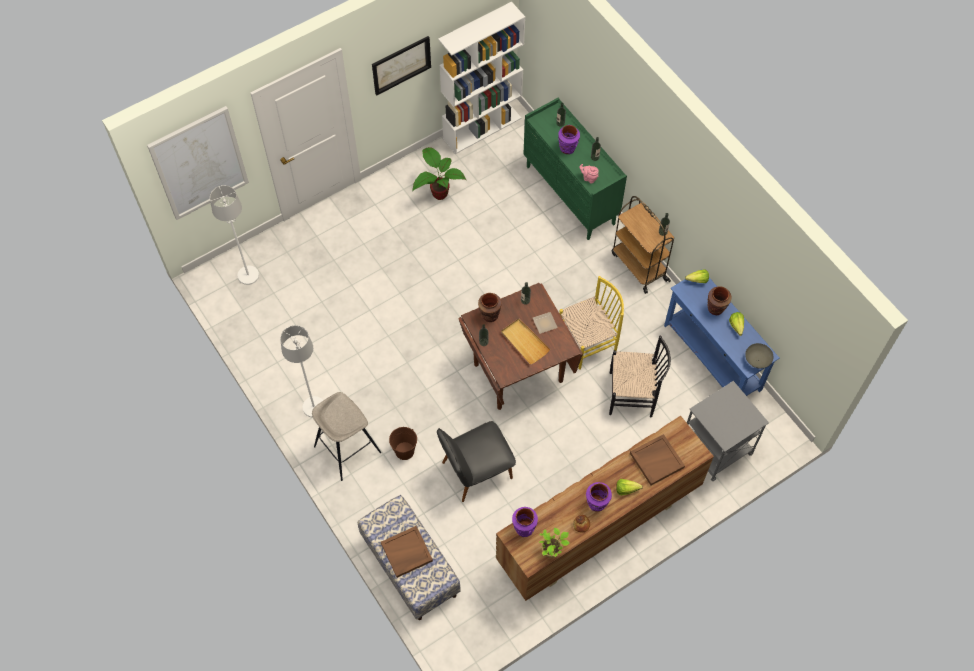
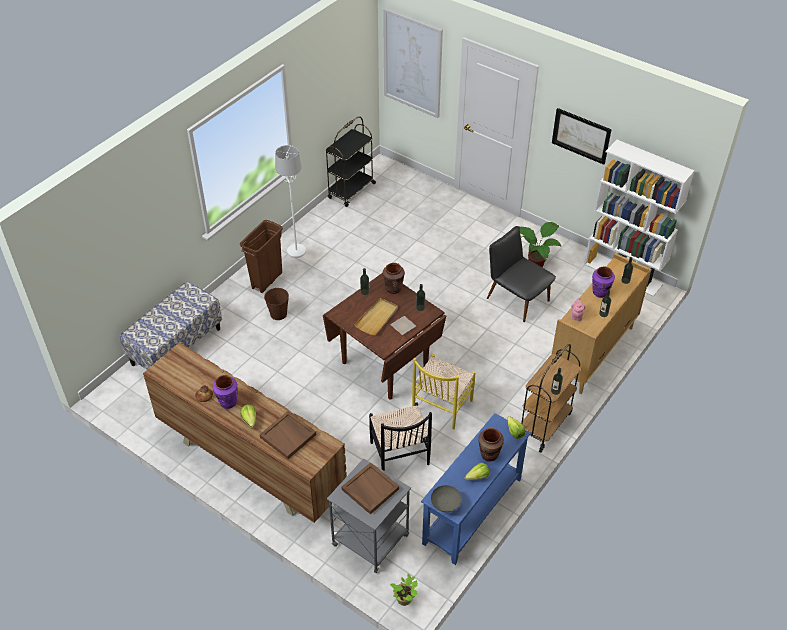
camera: 70 degrees right, 15 degrees down
white floor lamp [210,185,259,285] -> none
grey stool [312,392,381,481] -> brown trash can [240,220,283,293]
brown tray [381,526,433,578] -> brown tray moved to [342,462,399,514]
black chair [437,421,516,502] -> black chair moved to [487,226,556,322]
purple vase [512,507,538,537] -> none
green dresser [523,98,627,240] -> brown dresser [552,253,651,394]
potted plant [539,528,570,558] -> potted plant moved to [390,574,418,606]
yellow chair [559,276,624,370] -> yellow chair turned 75 degrees clockwise [412,354,476,429]
none -> black cart [326,116,376,207]

